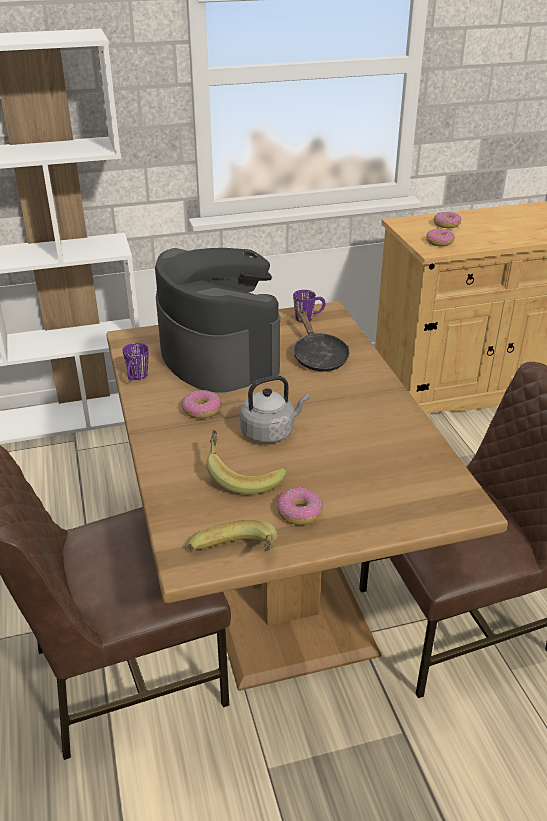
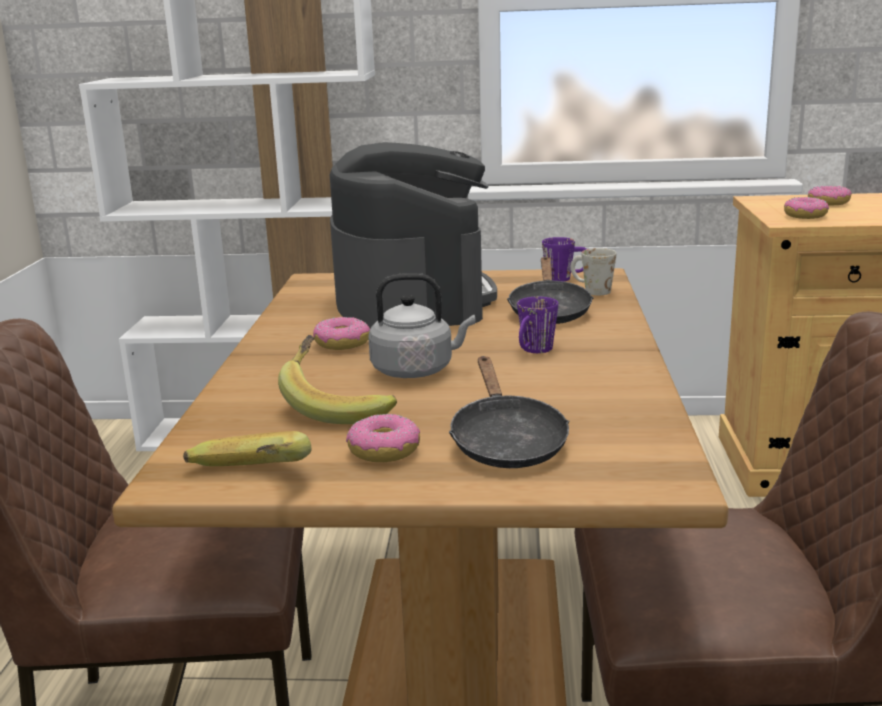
camera: 20 degrees right, 15 degrees down
purple mug [123,343,149,380] -> purple mug moved to [517,297,558,353]
none -> black frying pan [449,356,569,468]
none -> white mug [571,248,617,295]

